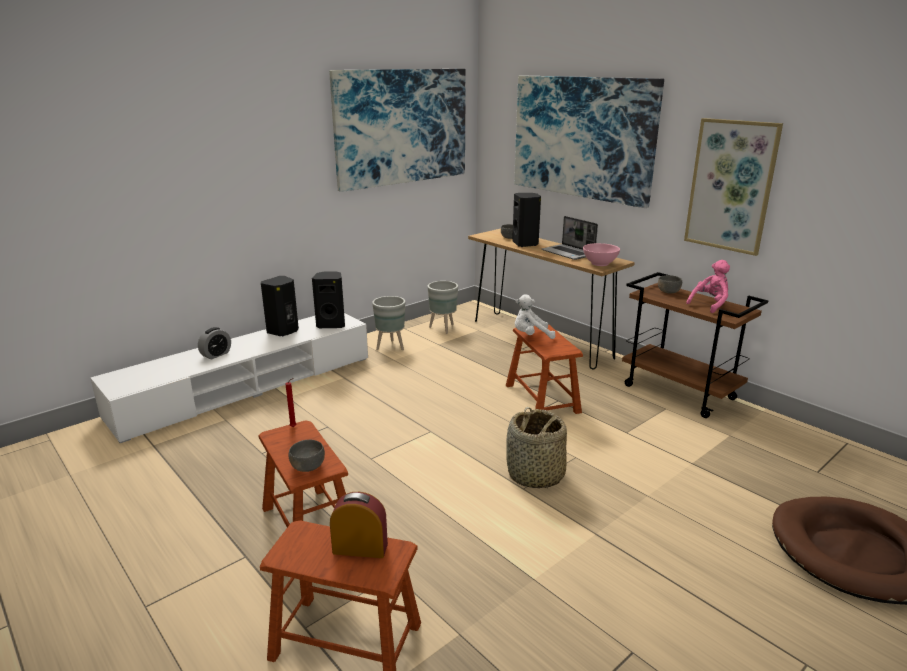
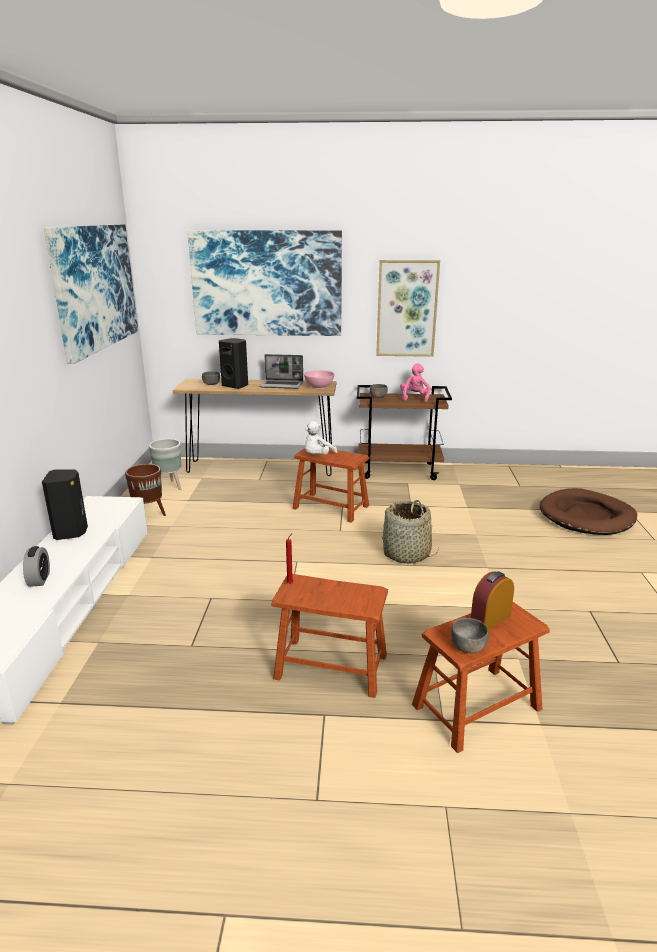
camera: 45 degrees left, 0 degrees up
grey bowl [288,440,325,472] -> grey bowl moved to [451,618,489,653]
black speaker [312,271,345,328] -> none
grey planter [372,296,405,350] -> brown planter [125,464,166,516]

